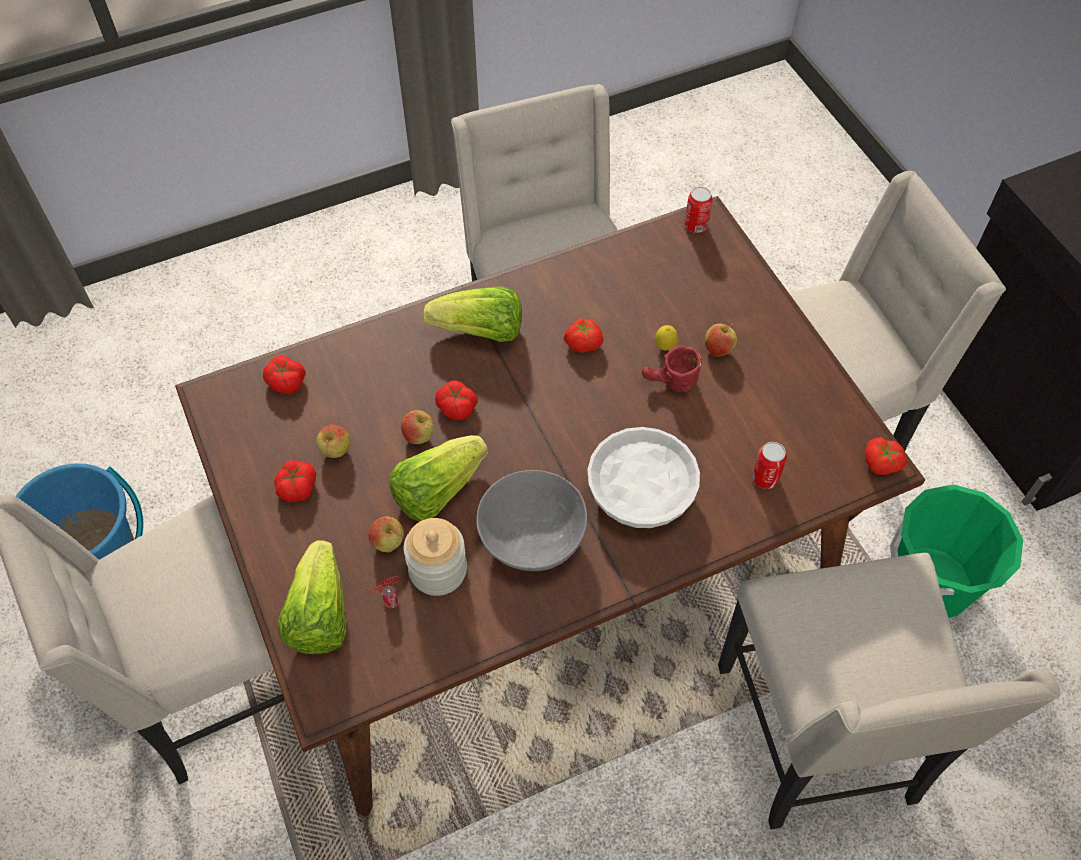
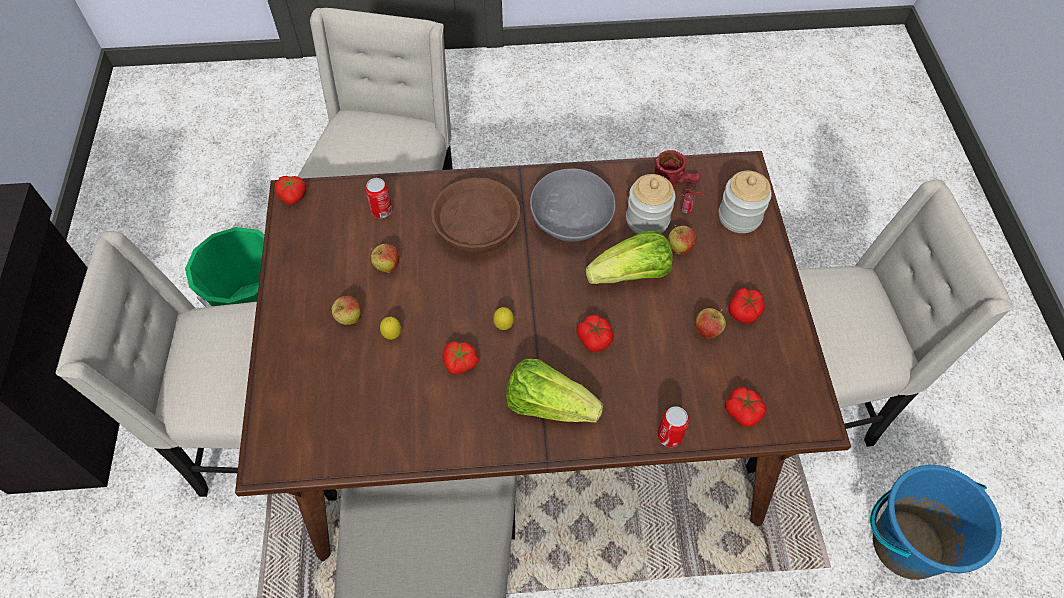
camera: 160 degrees left, 0 degrees up
lettuce [277,540,346,654] -> jar [719,171,772,233]
apple [401,410,434,444] -> apple moved to [371,244,399,273]
white bowl [587,427,700,528] -> brown bowl [431,178,520,254]
red mug [642,346,702,392] -> red mug moved to [654,150,701,187]
can [684,187,713,233] -> can moved to [657,406,689,447]
none -> lemon [493,307,514,330]

